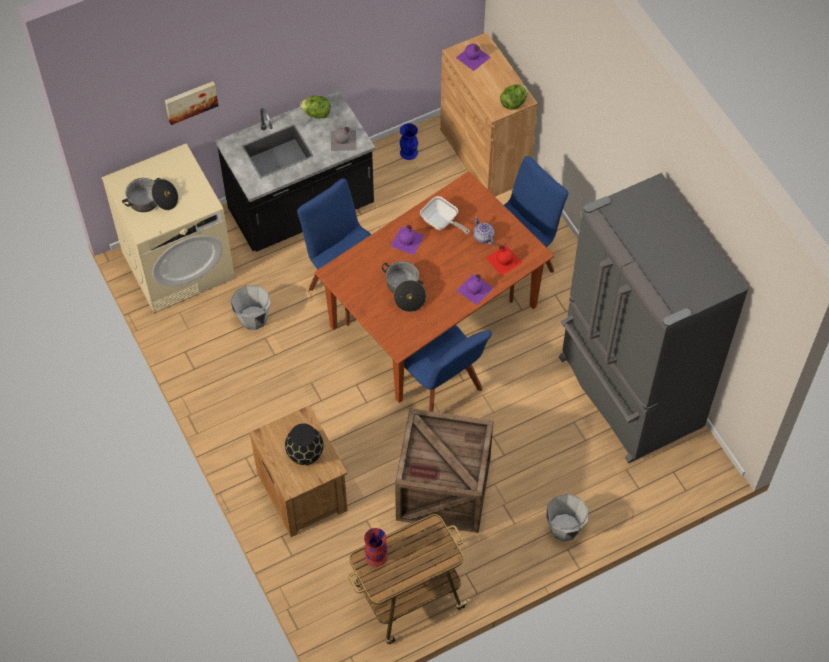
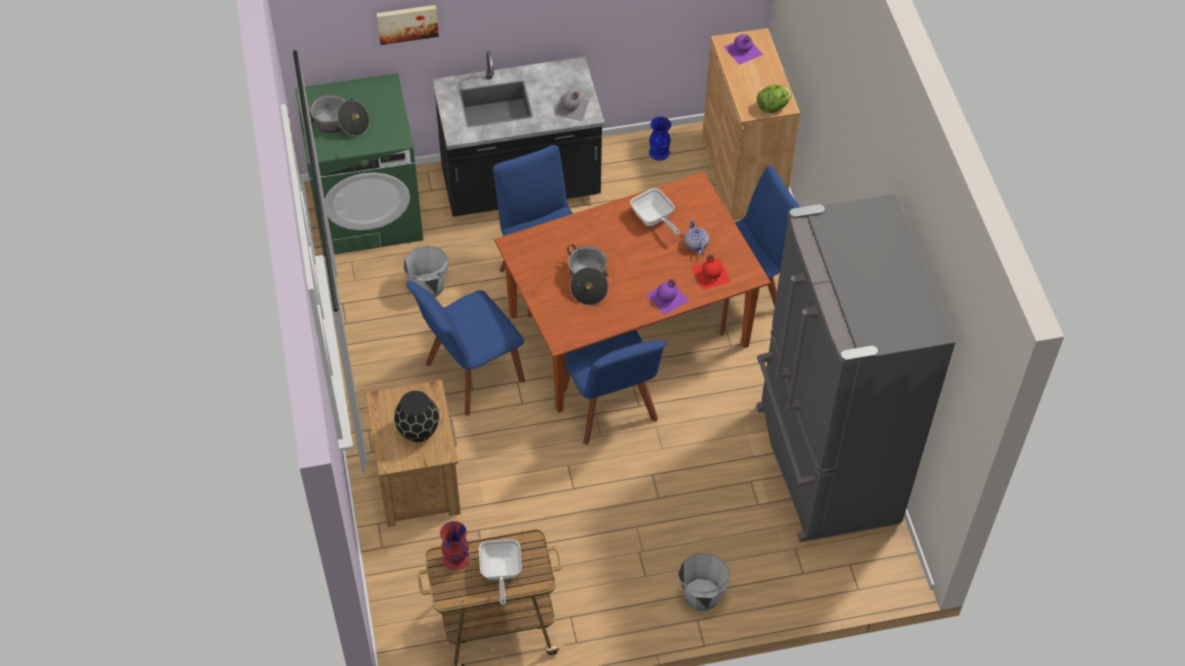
camera: 15 degrees right, 5 degrees down
beige washing machine [101,143,235,313] -> green washing machine [295,73,423,256]
lettuce [300,96,330,119] -> none
purple bottle [391,225,425,255] -> none
crate [395,408,494,533] -> none
none -> blue chair [407,281,525,416]
none -> frying pan [479,539,522,605]

